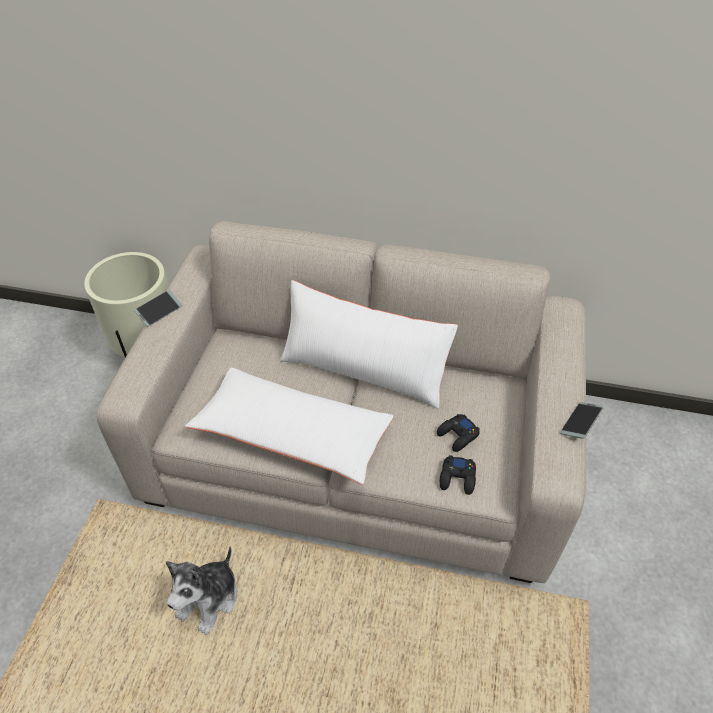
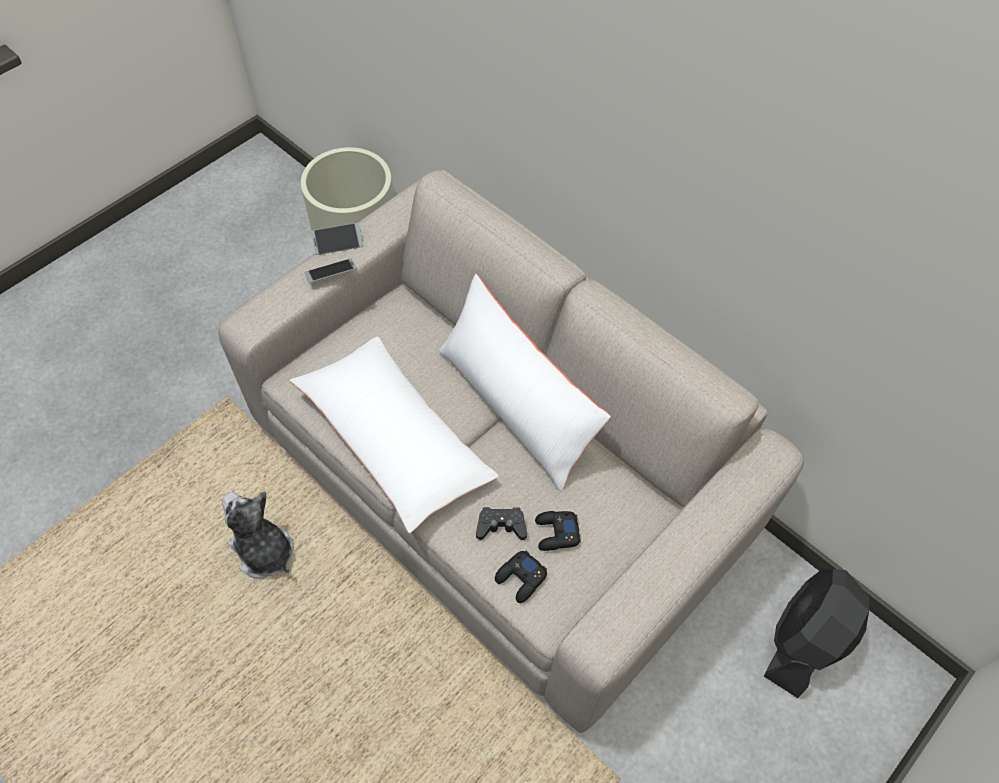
camera: 30 degrees right, 10 degrees up
plush toy [166,546,237,635] -> plush toy turned 75 degrees clockwise [222,491,294,579]
phone [560,402,604,439] -> phone moved to [305,259,357,283]
none -> black game controller [476,507,527,540]
none -> black fan [764,569,869,698]

